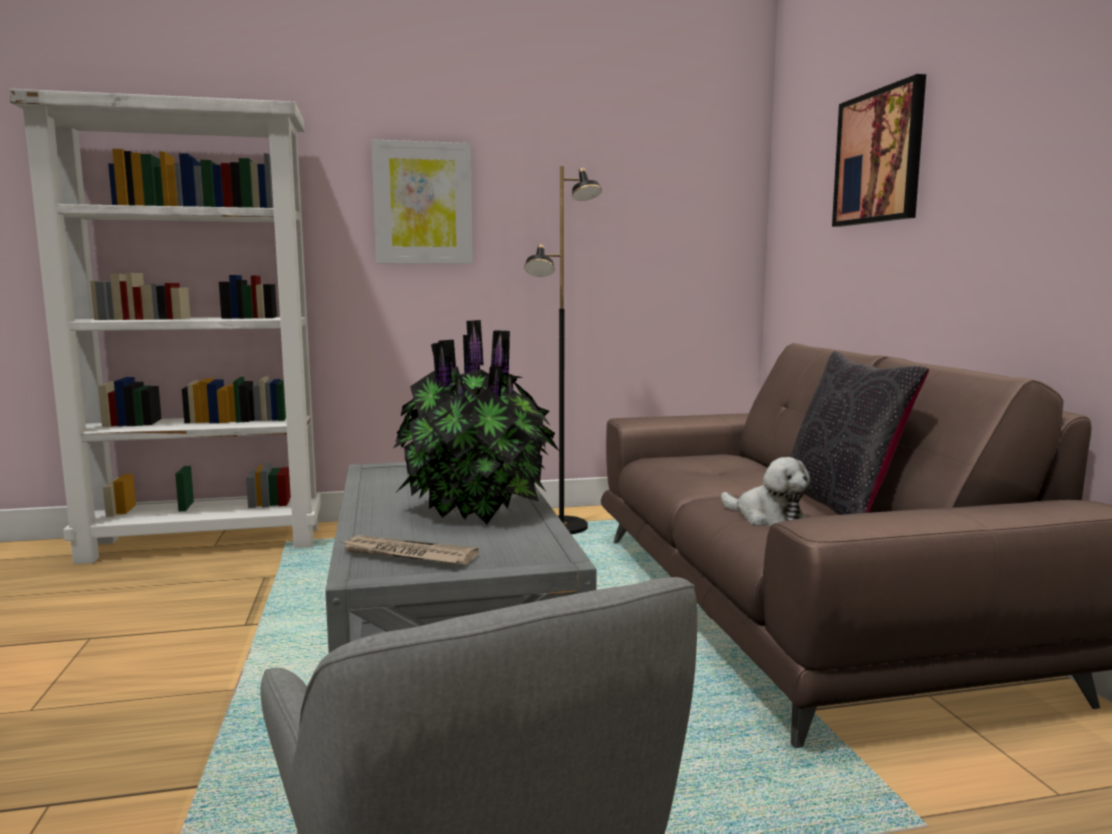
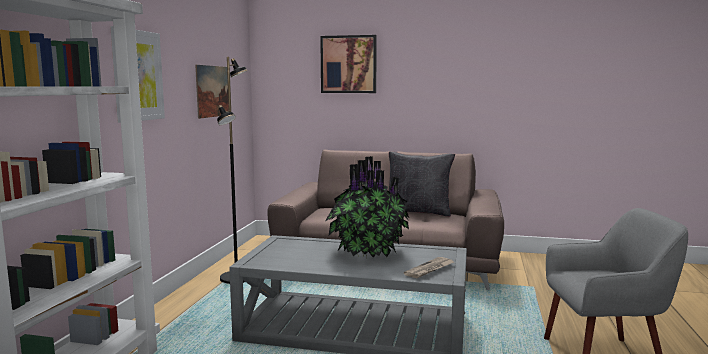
camera: 65 degrees left, 0 degrees up
plush toy [721,457,810,526] -> none
none -> picture [195,65,229,119]

